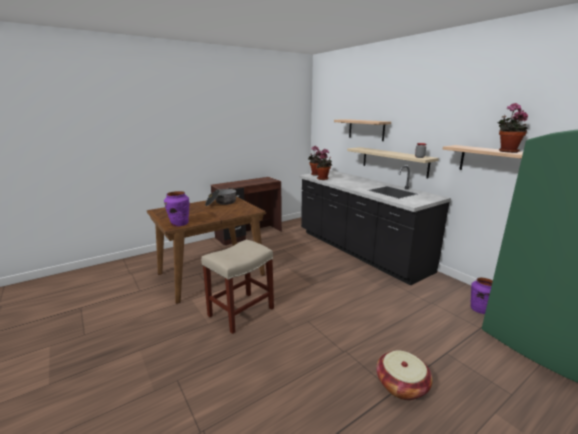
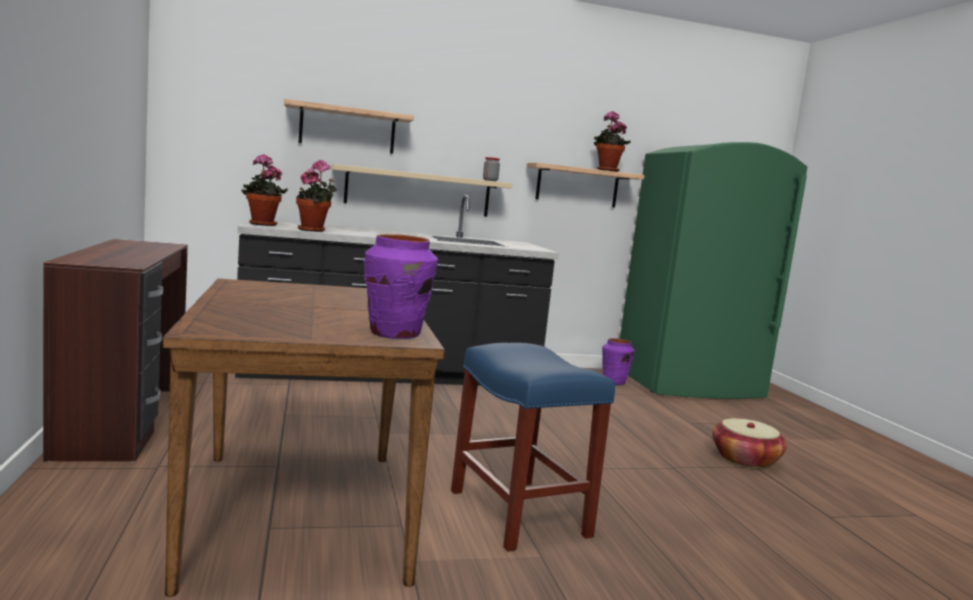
camera: 70 degrees left, 10 degrees down
beige stool [201,240,274,334] -> blue stool [451,343,615,552]
cooking pot [205,187,236,206] -> none

